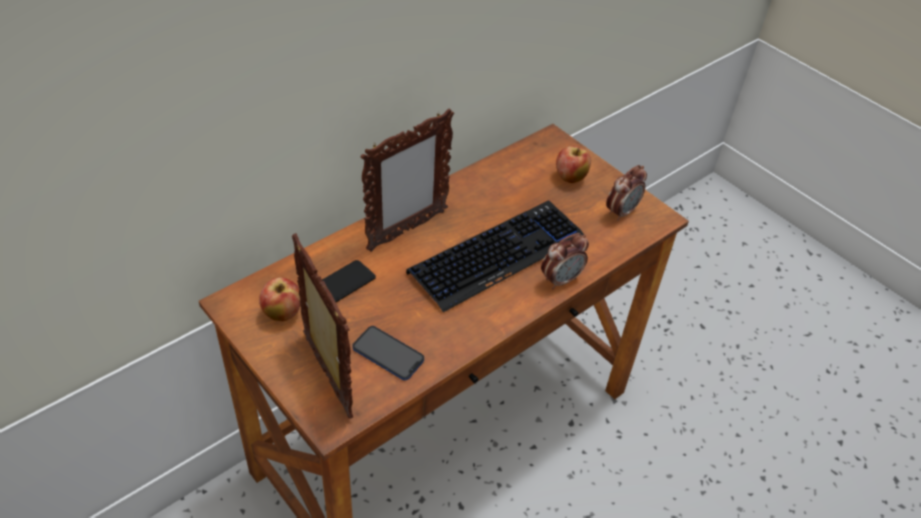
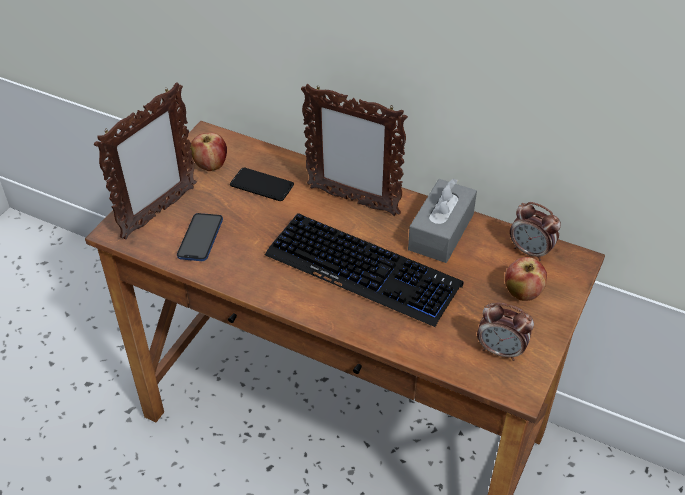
camera: 70 degrees right, 0 degrees up
alarm clock [541,233,589,289] -> alarm clock moved to [510,202,561,261]
none -> grey tissue box [408,178,477,263]

